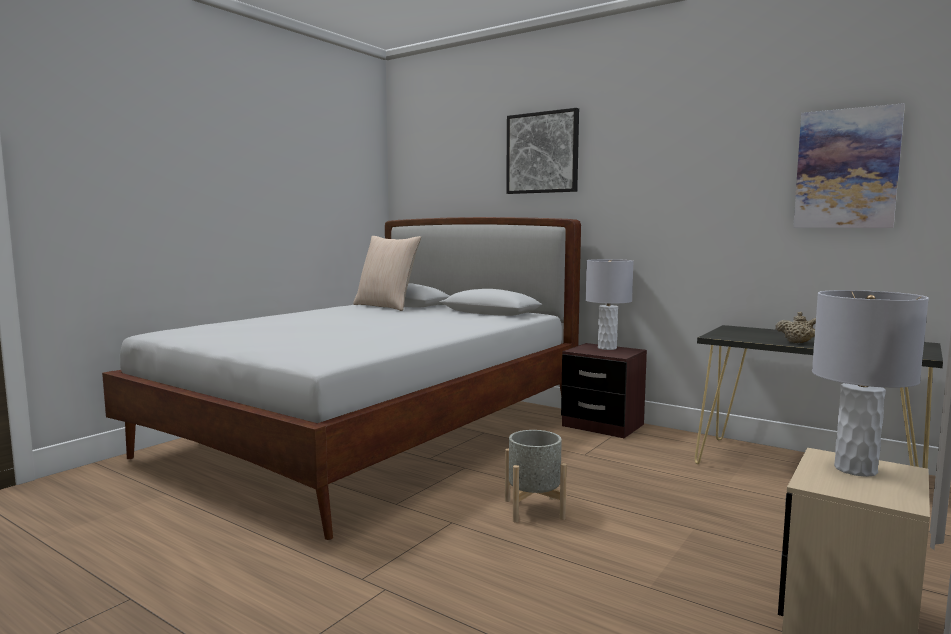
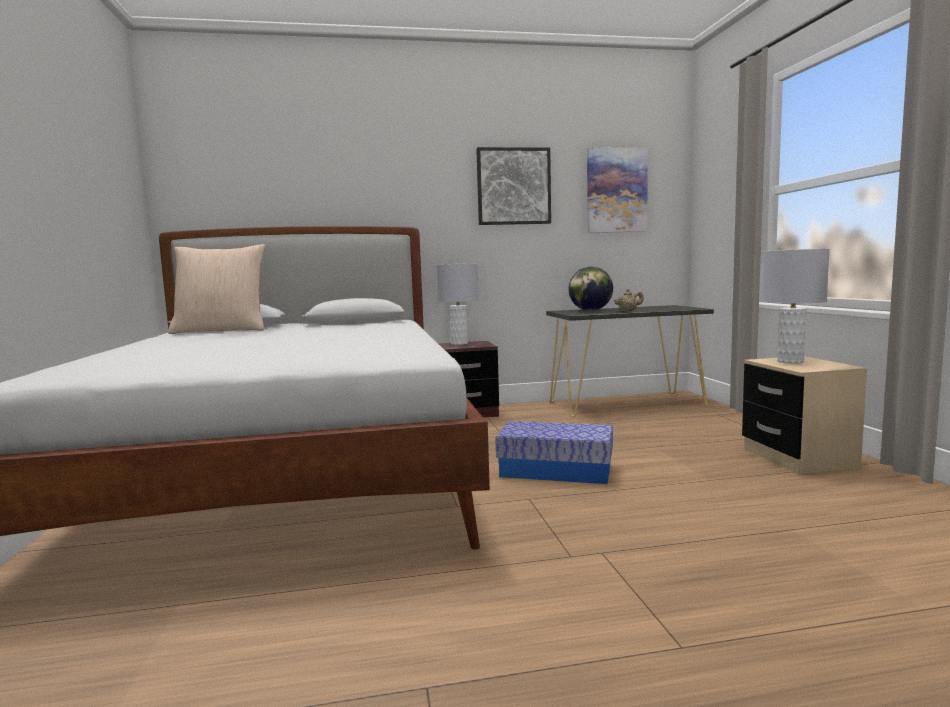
camera: 45 degrees left, 0 degrees up
grey planter [505,430,567,522] -> storage box [495,421,613,484]
picture [506,108,579,194] -> picture moved to [476,147,551,225]
none -> globe [568,267,613,311]

